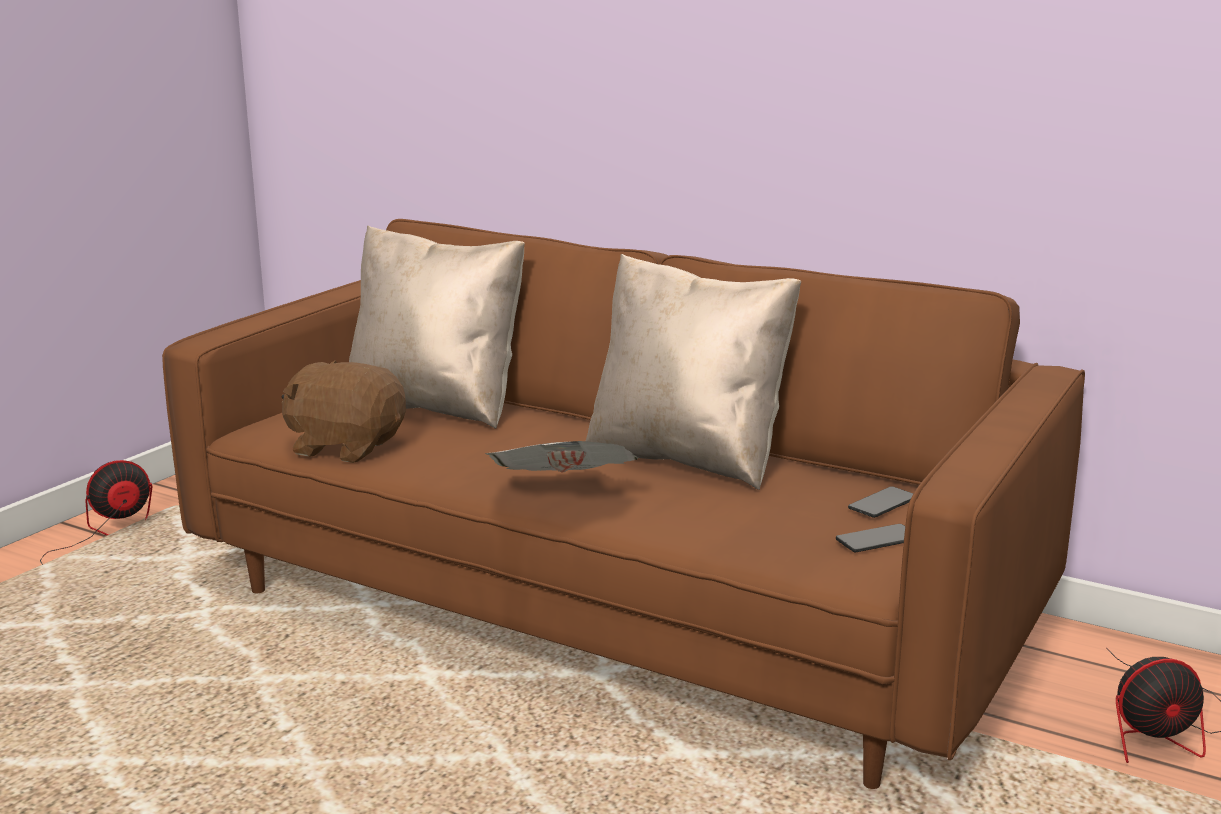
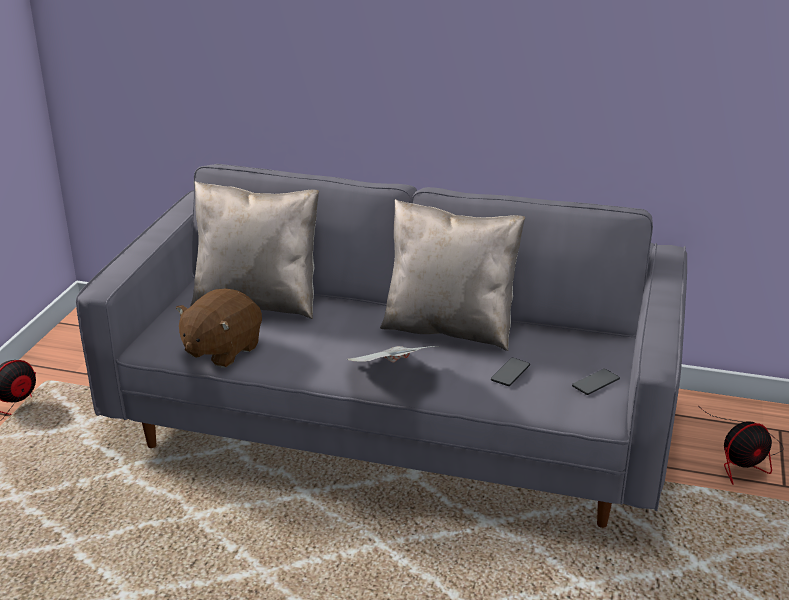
camera: 15 degrees left, 10 degrees up
brown sofa [162,219,1085,789] -> grey sofa [76,164,687,528]
brown plush toy [281,360,406,463] -> brown plush toy turned 60 degrees counterclockwise [176,289,262,368]
phone [848,486,913,518] -> phone moved to [491,358,530,386]

